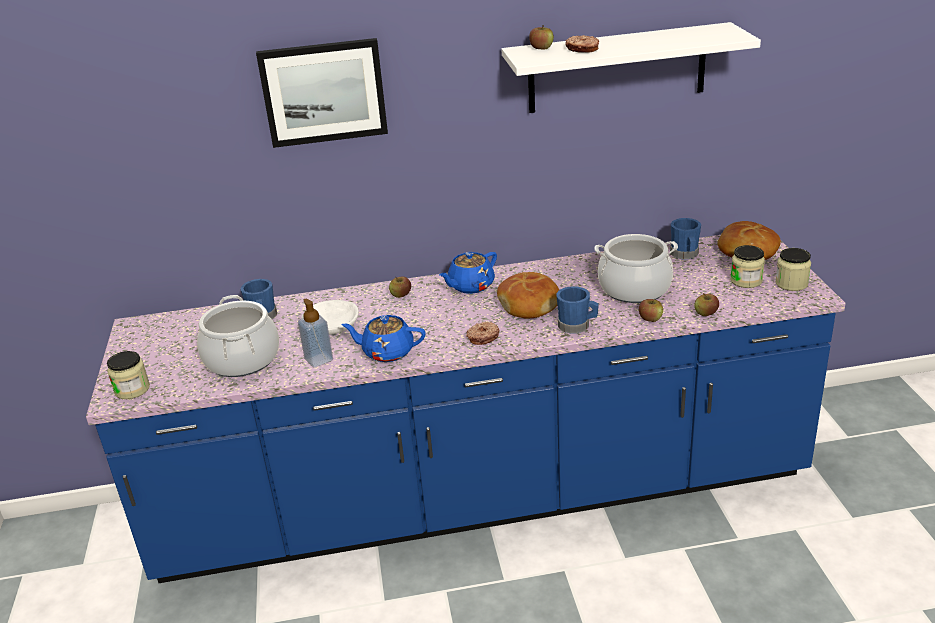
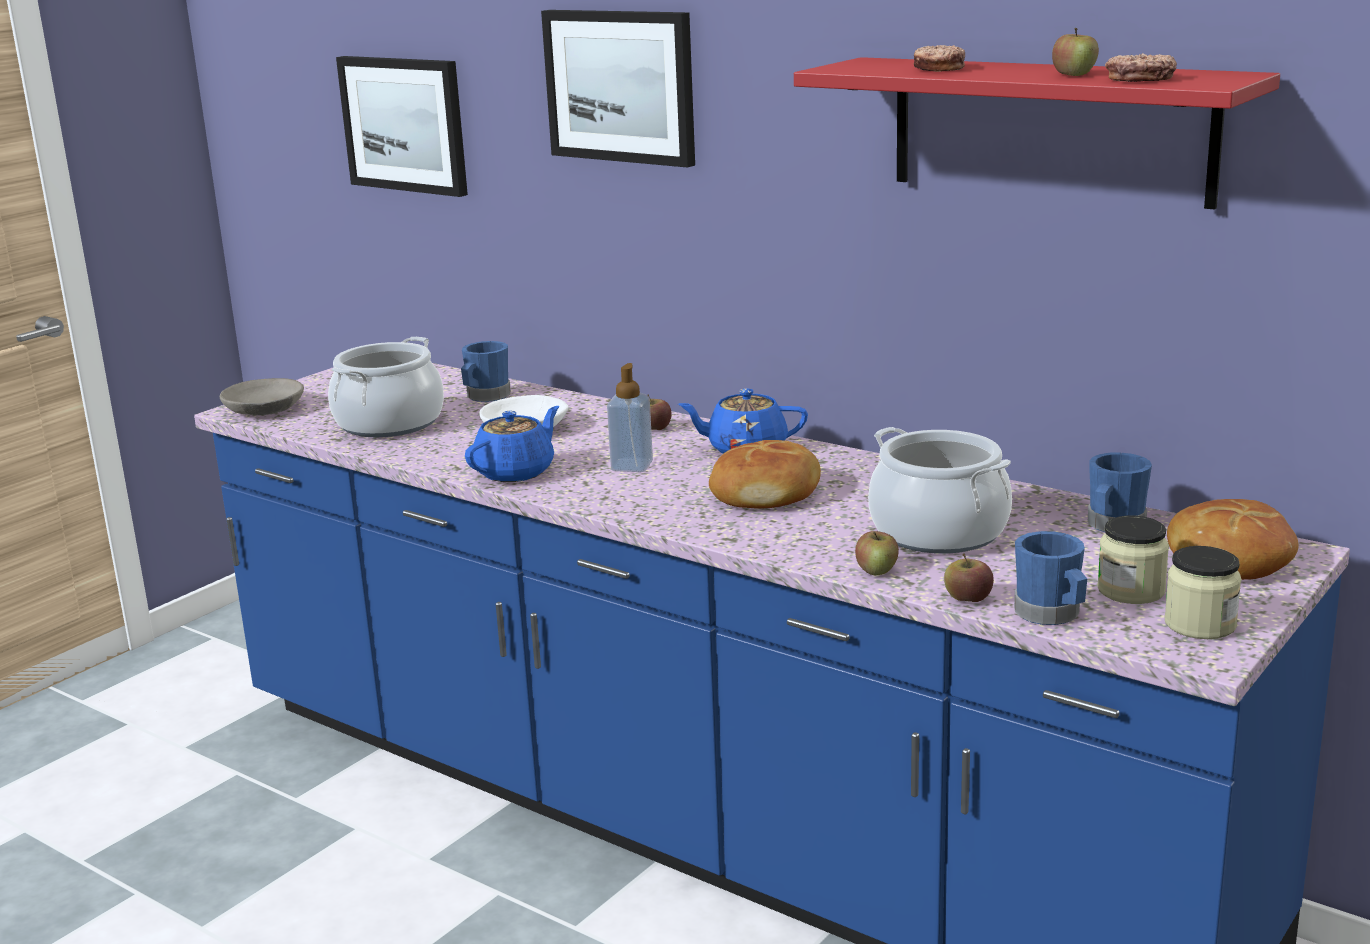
camera: 45 degrees right, 10 degrees down
jar [107,351,150,399] -> grey bowl [220,378,304,415]
soap dispenser [298,299,333,367] -> soap dispenser moved to [607,363,653,472]
blue teapot [341,315,426,362] -> blue teapot turned 75 degrees clockwise [465,406,559,482]
donut [466,322,500,345] -> donut moved to [1105,53,1177,82]
white shelf [501,22,761,113] -> red shelf [794,57,1280,209]
apple [529,25,554,50] -> apple moved to [1052,28,1099,76]
blue mug [557,286,599,333] -> blue mug moved to [1014,531,1087,625]
none -> picture [336,56,468,197]

